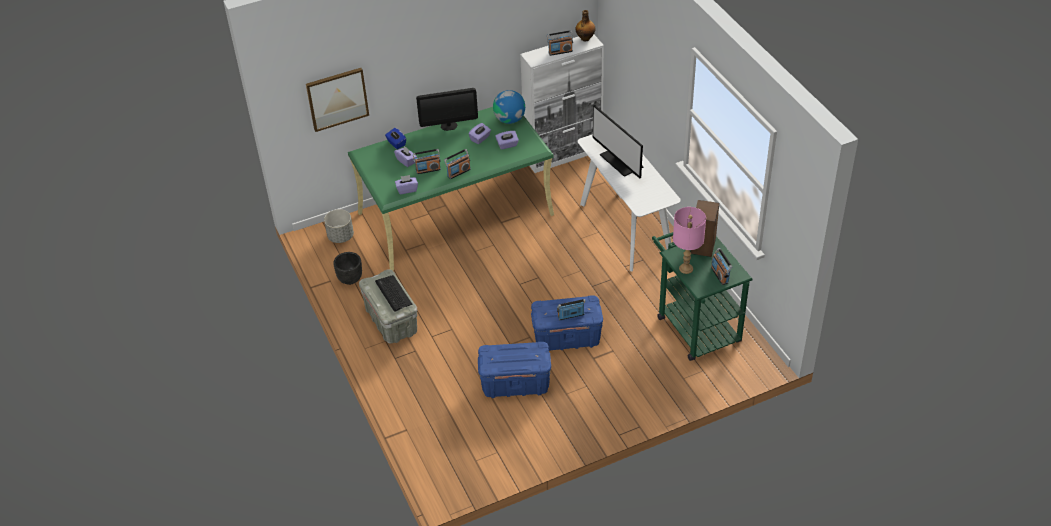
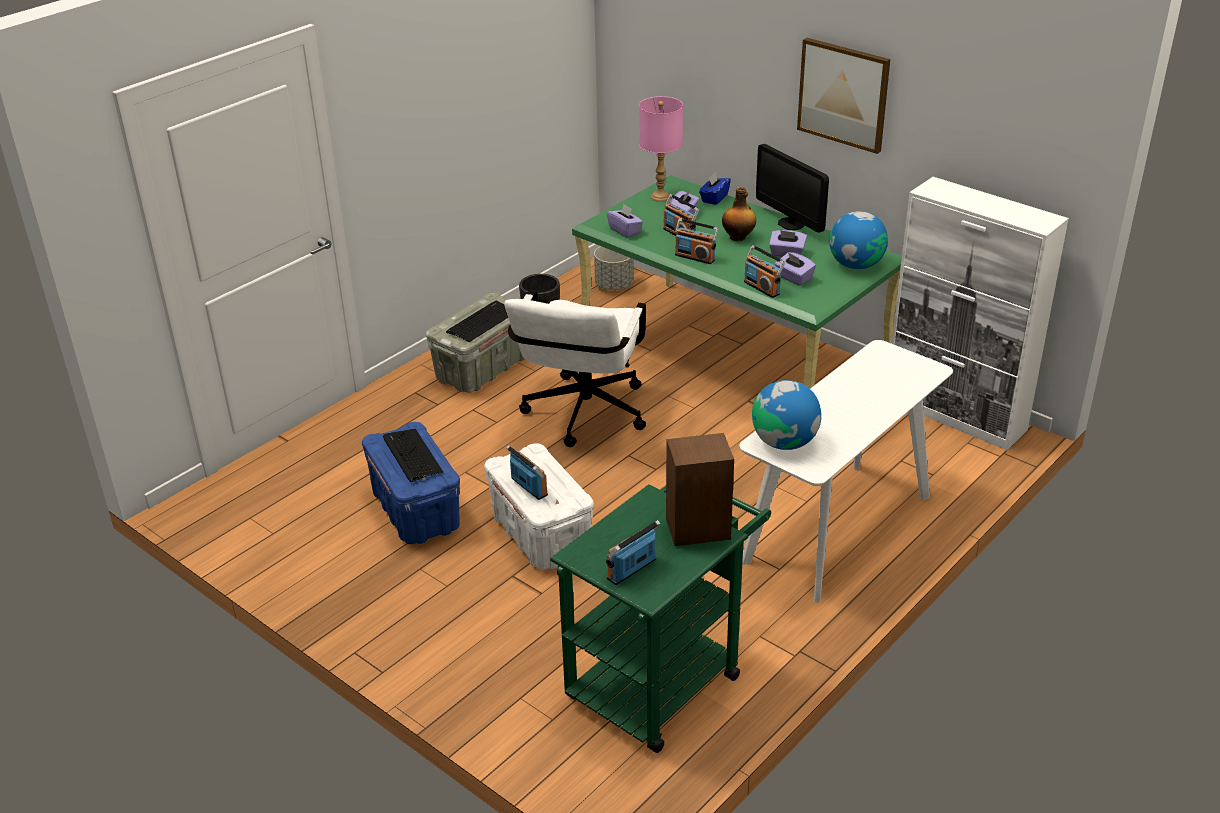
camera: 65 degrees right, 10 degrees down
picture [306,68,369,132] -> picture moved to [797,38,890,154]
blue storage box [531,296,603,351] -> white storage box [484,443,594,570]
radio [547,30,573,56] -> radio moved to [744,245,785,298]
bottle [576,10,595,42] -> bottle moved to [722,187,756,241]
monitor [593,105,644,179] -> none
pink table lamp [673,207,706,274] -> pink table lamp moved to [639,96,683,202]
none -> keyboard [383,429,443,482]
none -> white office chair [504,290,646,447]
none -> globe [752,380,821,450]

